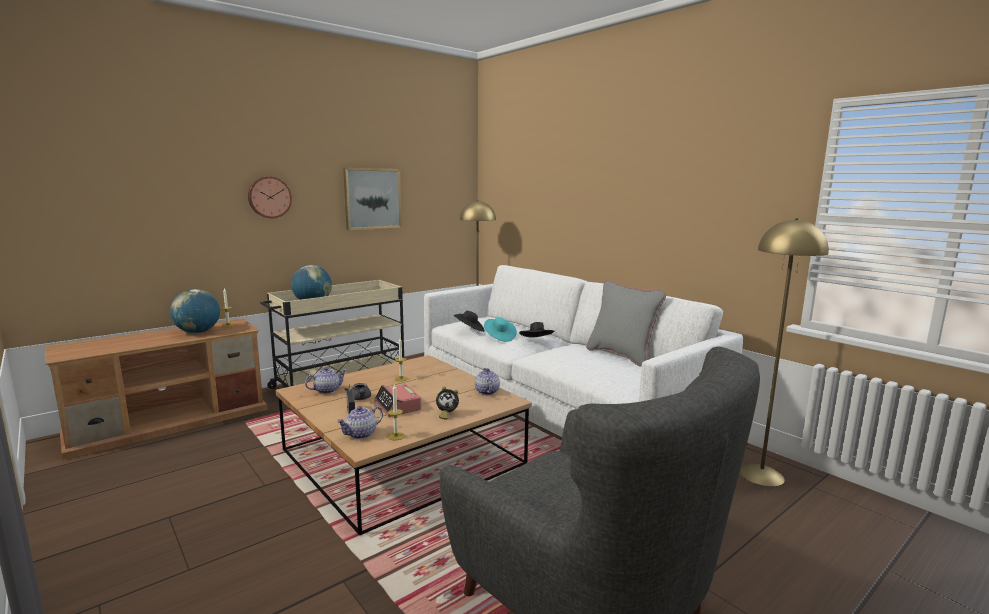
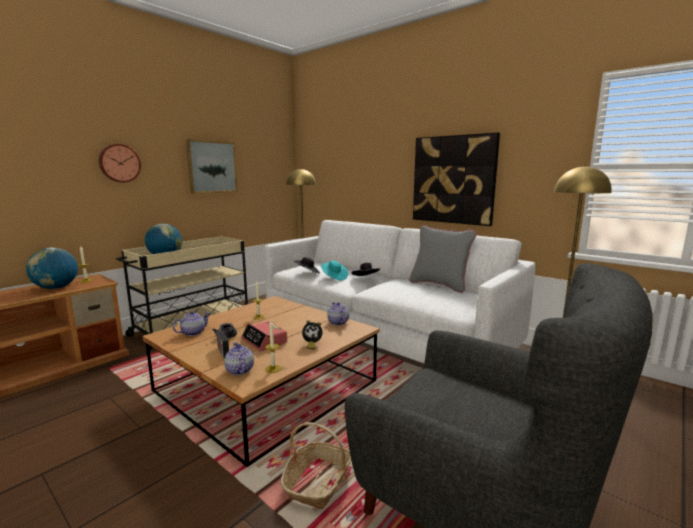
camera: 10 degrees left, 0 degrees up
teapot [337,406,383,439] -> teapot turned 120 degrees clockwise [224,342,254,375]
none -> basket [281,422,351,510]
none -> picture [413,133,500,226]

